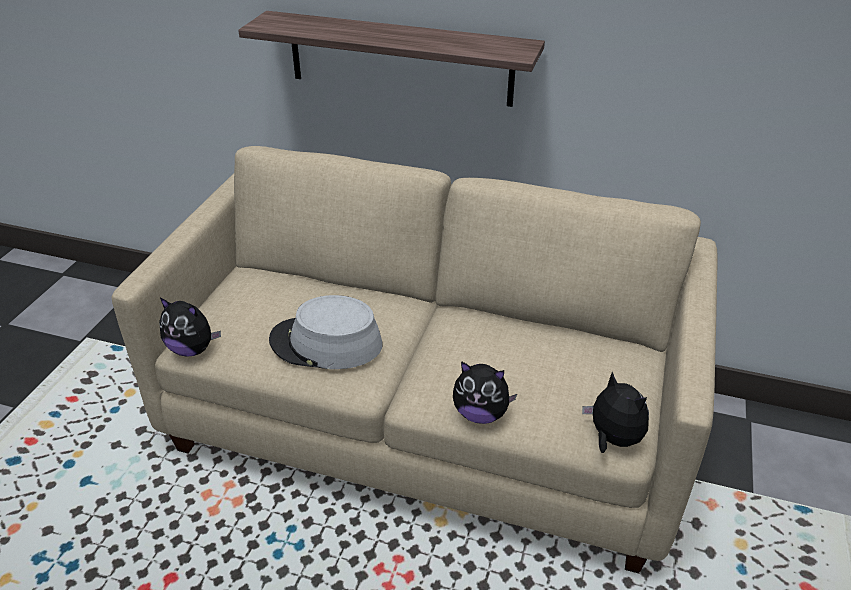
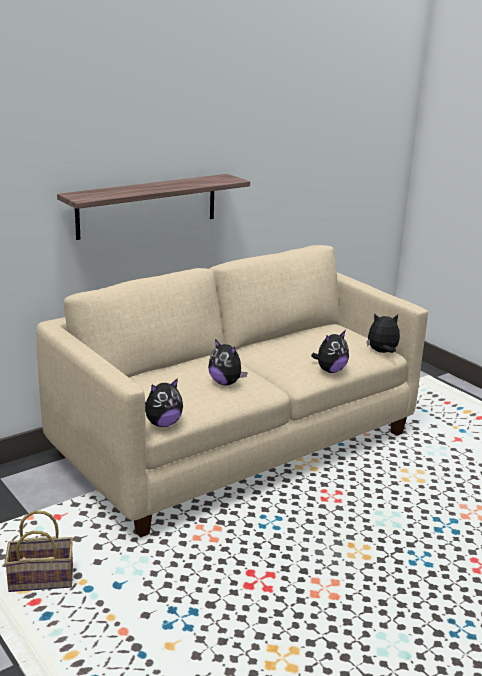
camera: 55 degrees left, 15 degrees down
grey hat [269,295,383,369] -> plush toy [208,339,248,386]
none -> basket [4,511,73,592]

